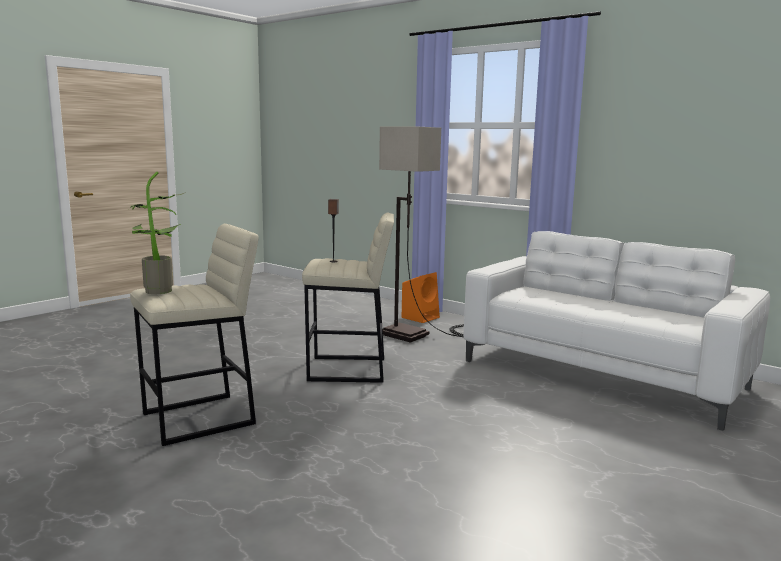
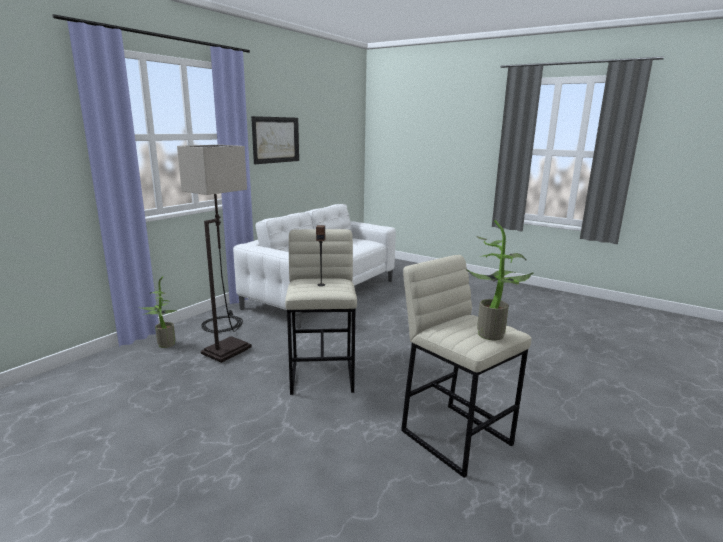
camera: 95 degrees left, 5 degrees up
orange speaker [402,272,440,323] -> potted plant [142,276,176,348]
none -> picture [251,116,299,164]

